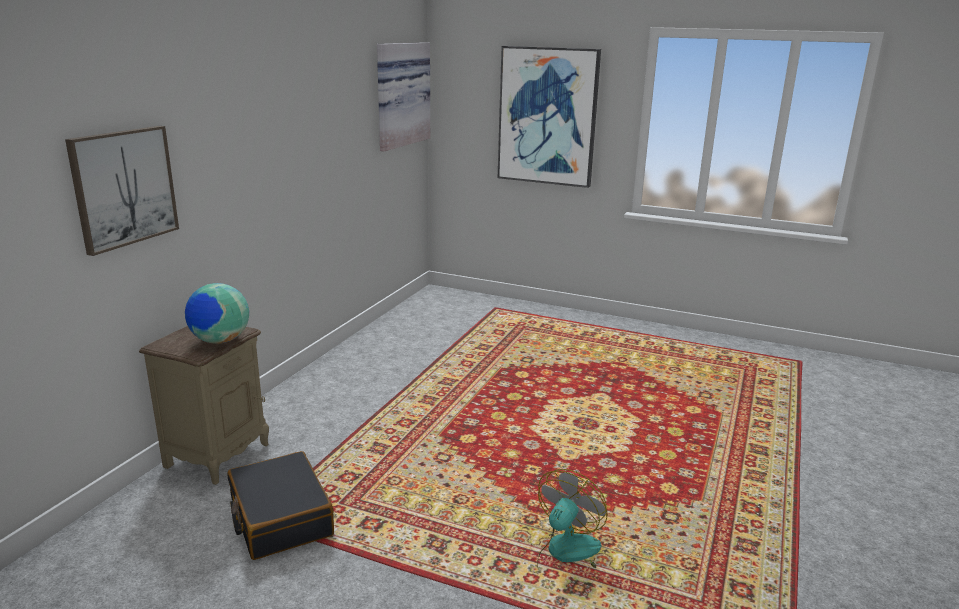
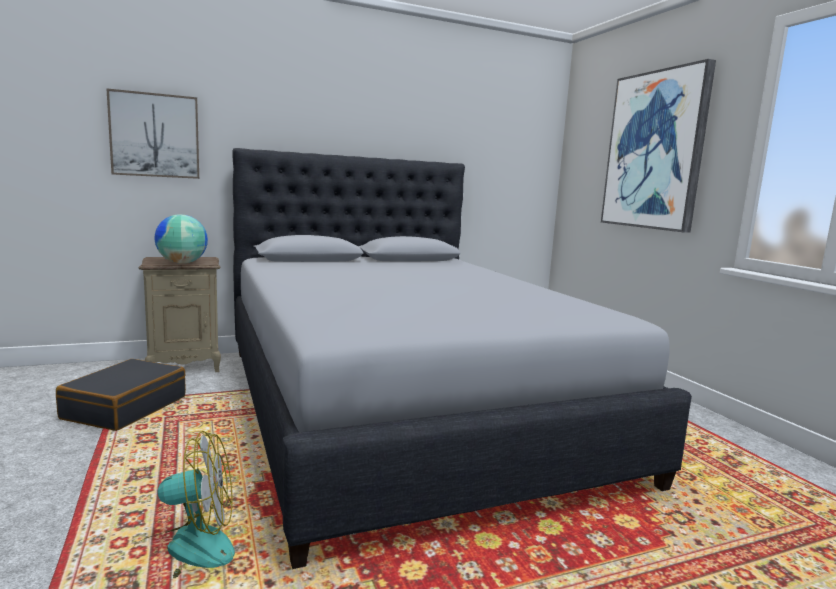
camera: 45 degrees right, 10 degrees down
picture [377,42,430,151] -> none
none -> grey bed [232,148,692,569]

